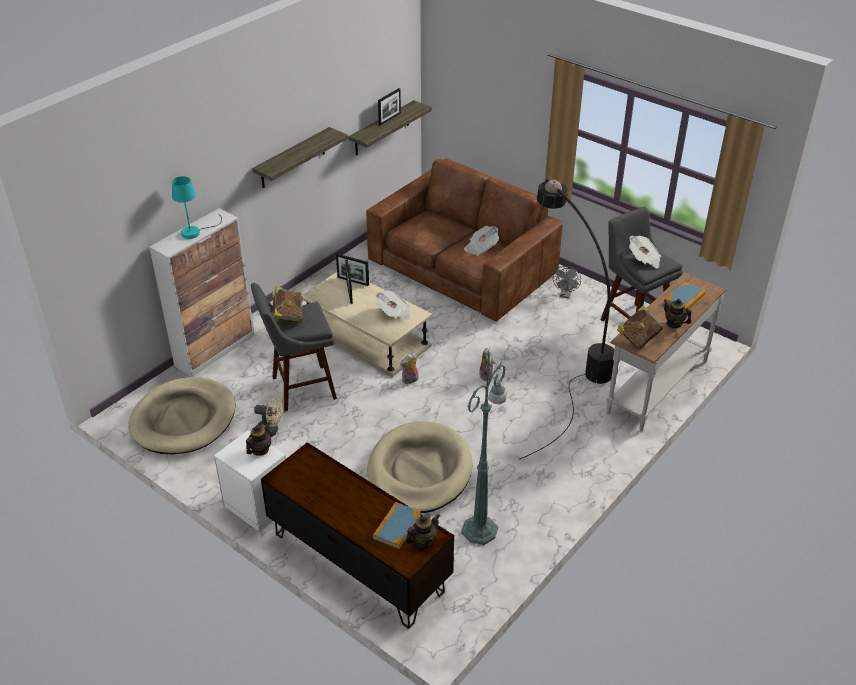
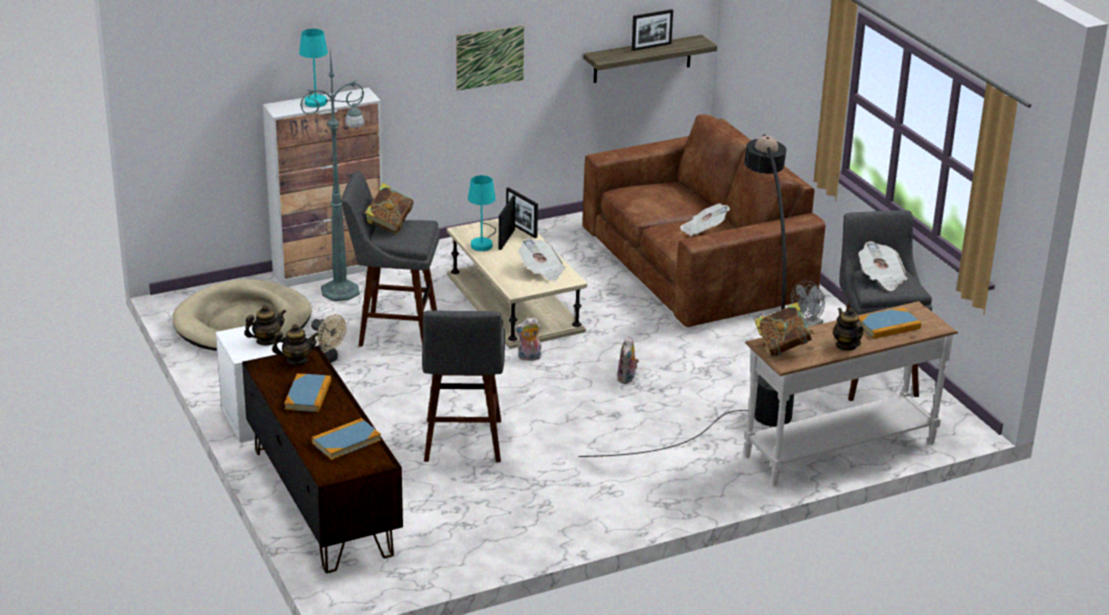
camera: 25 degrees right, 10 degrees down
shelf [252,127,348,188] -> picture [456,25,524,91]
beige dog bed [368,421,472,513] -> grey stool [422,311,505,462]
teapot [406,514,440,548] -> teapot moved to [272,324,319,366]
green floor lamp [461,352,507,545] -> green floor lamp moved to [300,49,364,301]
none -> book [284,374,331,412]
none -> turquoise table lamp [468,175,496,251]

